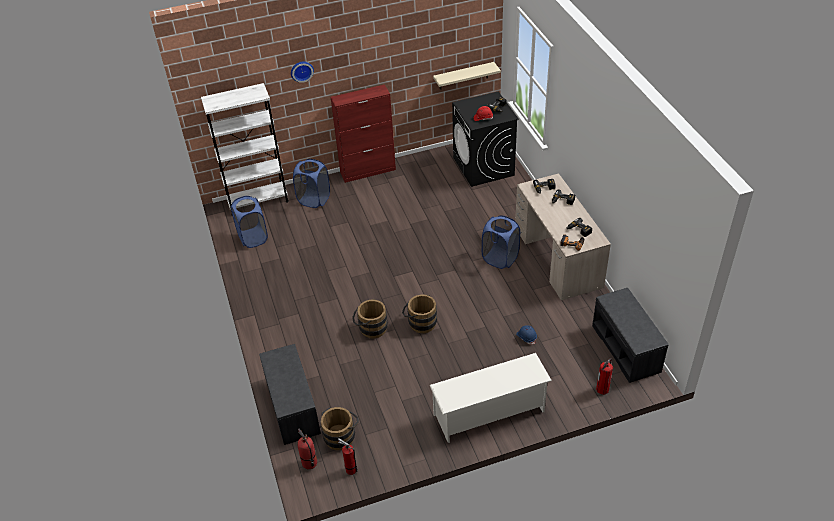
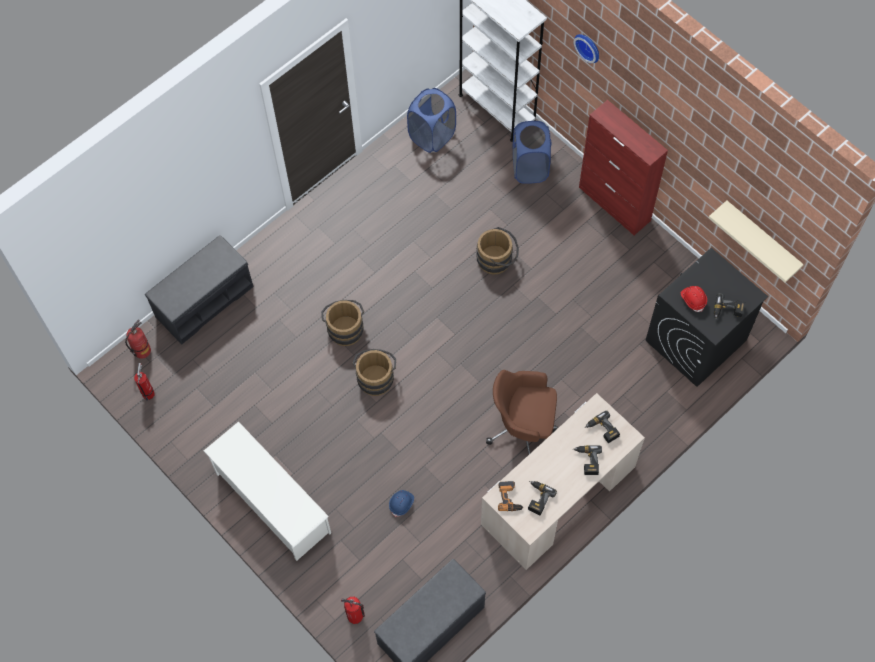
camera: 65 degrees right, 20 degrees up
brown bucket [321,407,359,450] -> brown bucket moved to [476,227,519,275]
blue laundry basket [482,215,520,269] -> brown office chair [486,370,557,454]

